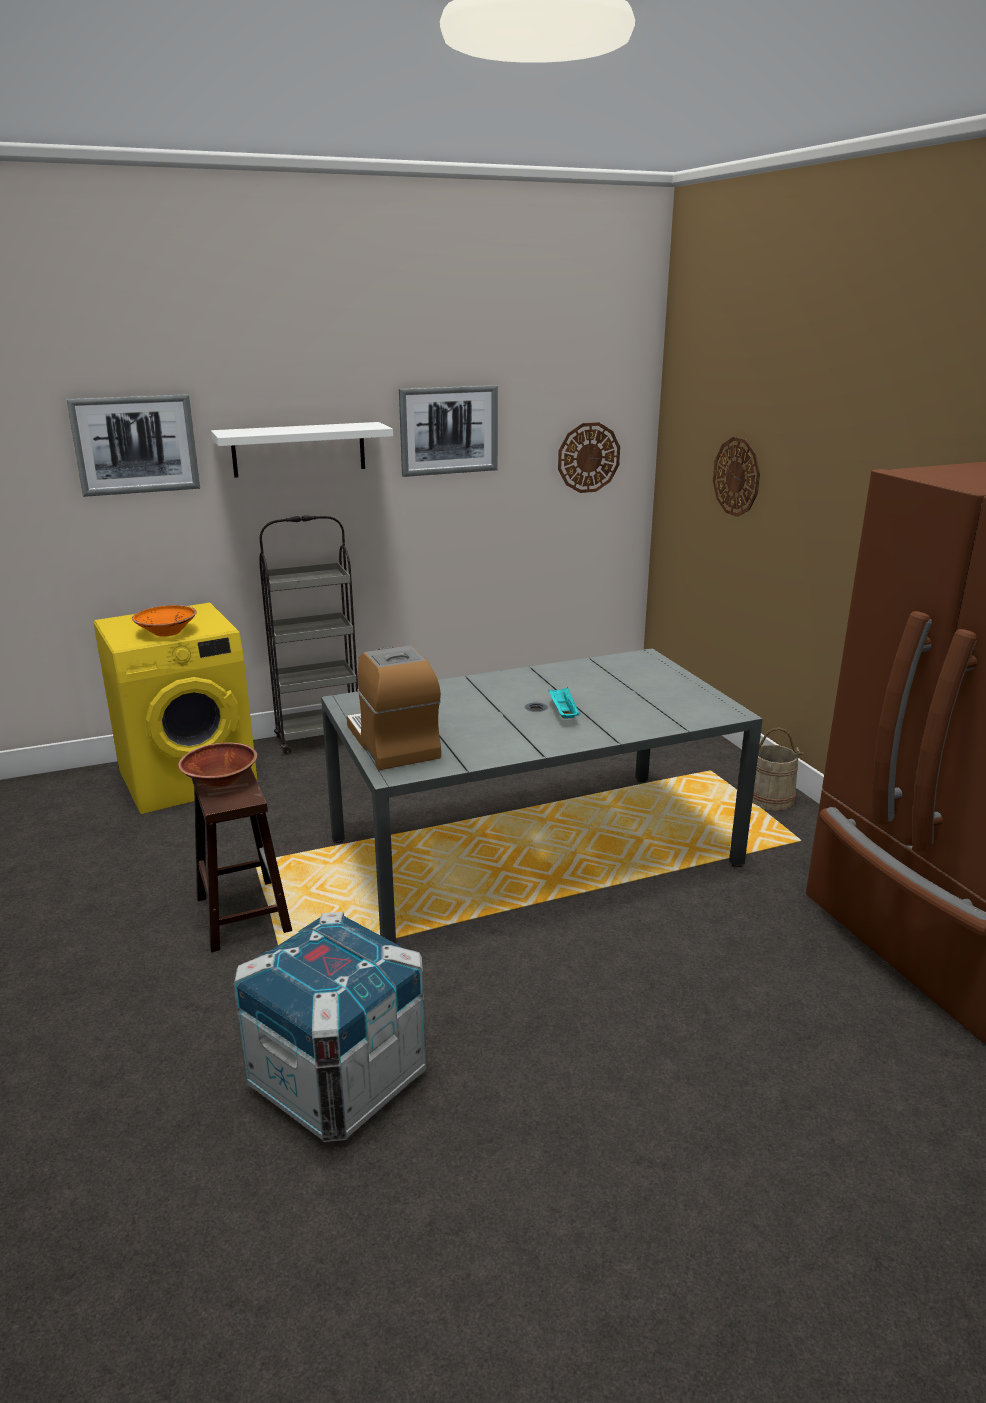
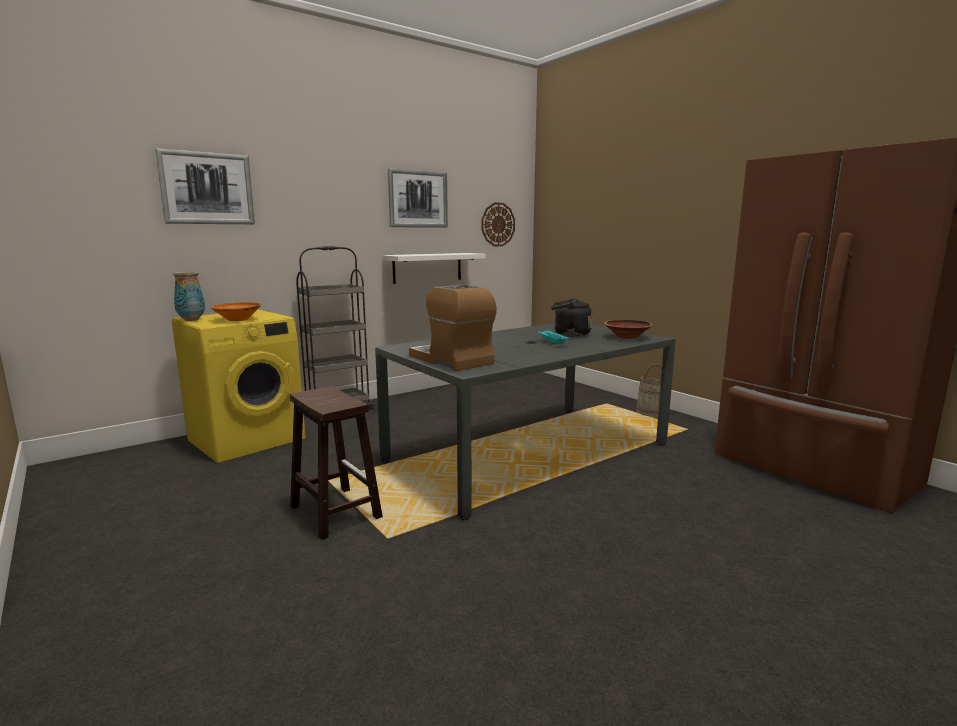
camera: 15 degrees left, 10 degrees down
brown bowl [178,743,257,787] -> brown bowl moved to [605,320,652,339]
white shelf [211,422,393,478] -> white shelf moved to [382,253,486,284]
crate [233,912,427,1142] -> none
wall clock [713,437,760,517] -> none
none -> vase [173,272,205,321]
none -> black kettle [551,299,592,337]

